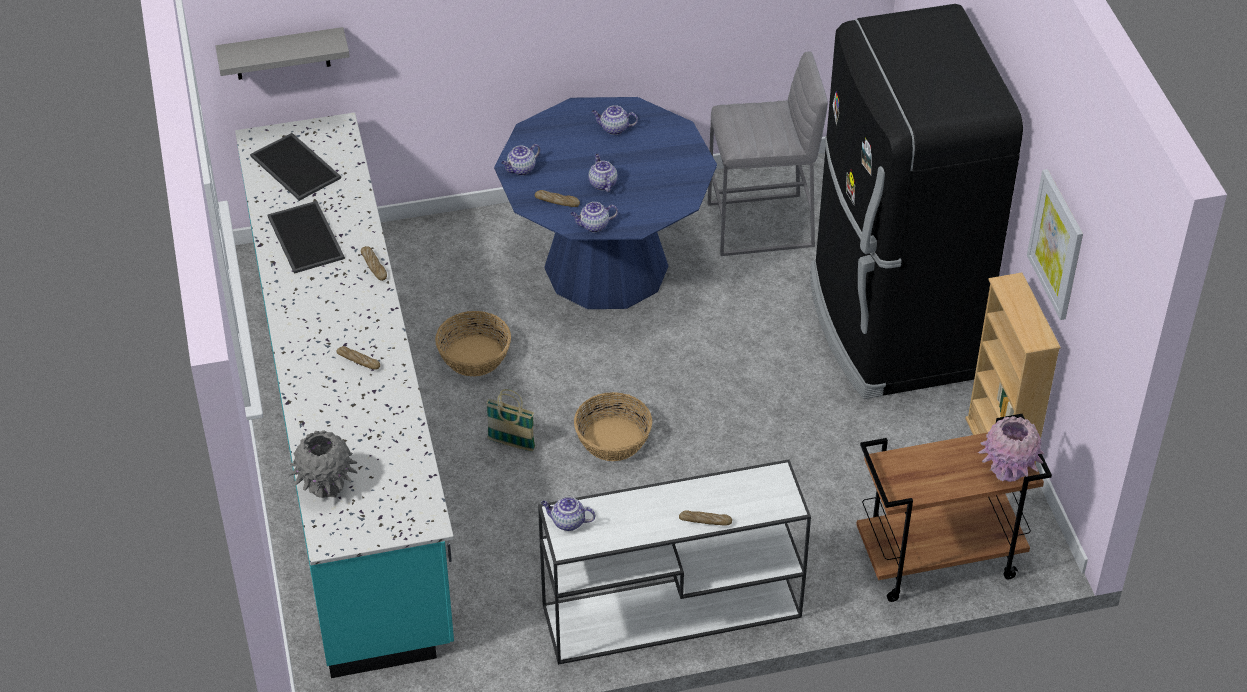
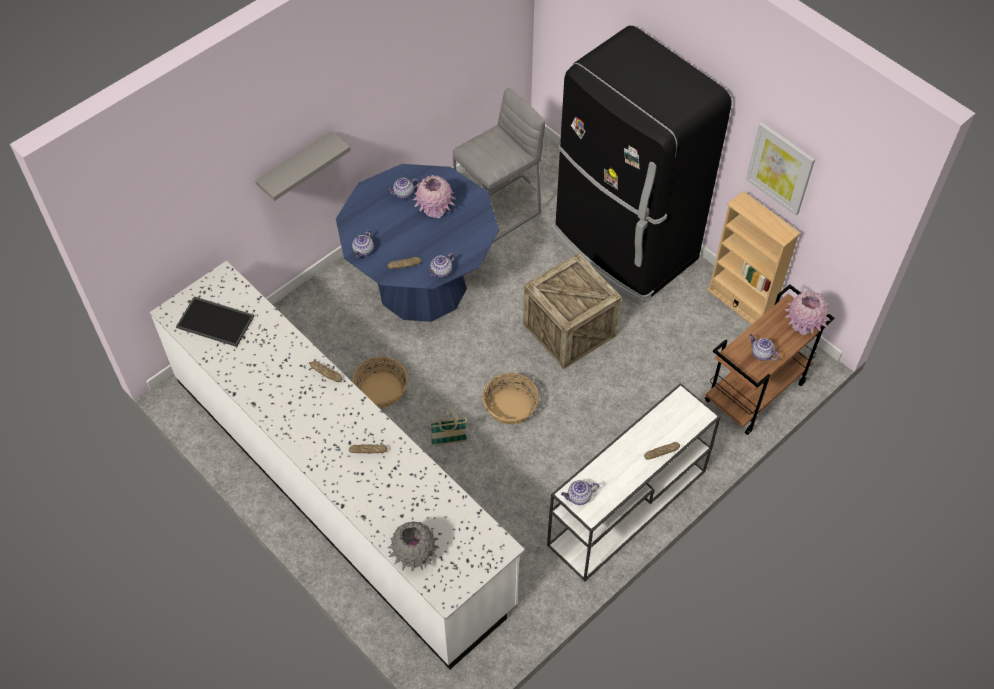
camera: 30 degrees left, 10 degrees up
grey shelf [215,27,350,80] -> grey shelf moved to [255,131,351,201]
turquoise counter [235,112,454,678] -> white counter [150,261,525,669]
tray [268,201,345,274] -> none
teapot [588,153,618,192] -> teapot moved to [750,334,779,361]
none -> pink vase [413,175,456,218]
none -> crate [523,253,622,369]

